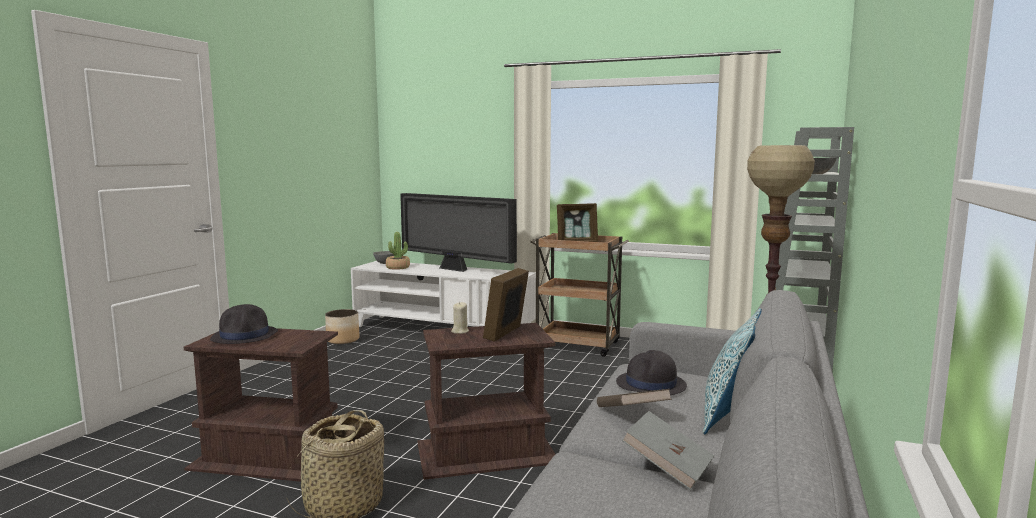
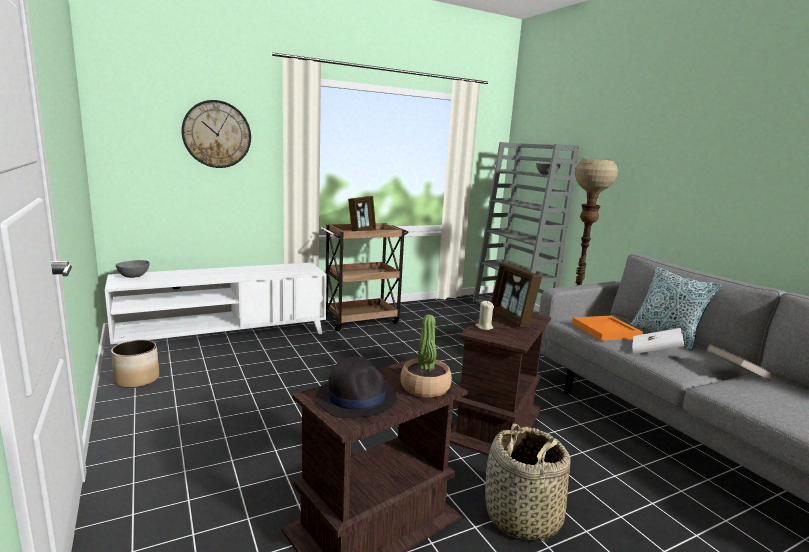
camera: 50 degrees left, 5 degrees up
potted plant [385,232,410,270] -> potted plant moved to [400,315,452,398]
television [400,193,517,272] -> none
brown book [597,389,672,407] -> white book [632,328,684,354]
black hat [616,350,687,395] -> orange tray [572,316,643,341]
none -> wall clock [181,100,251,168]

